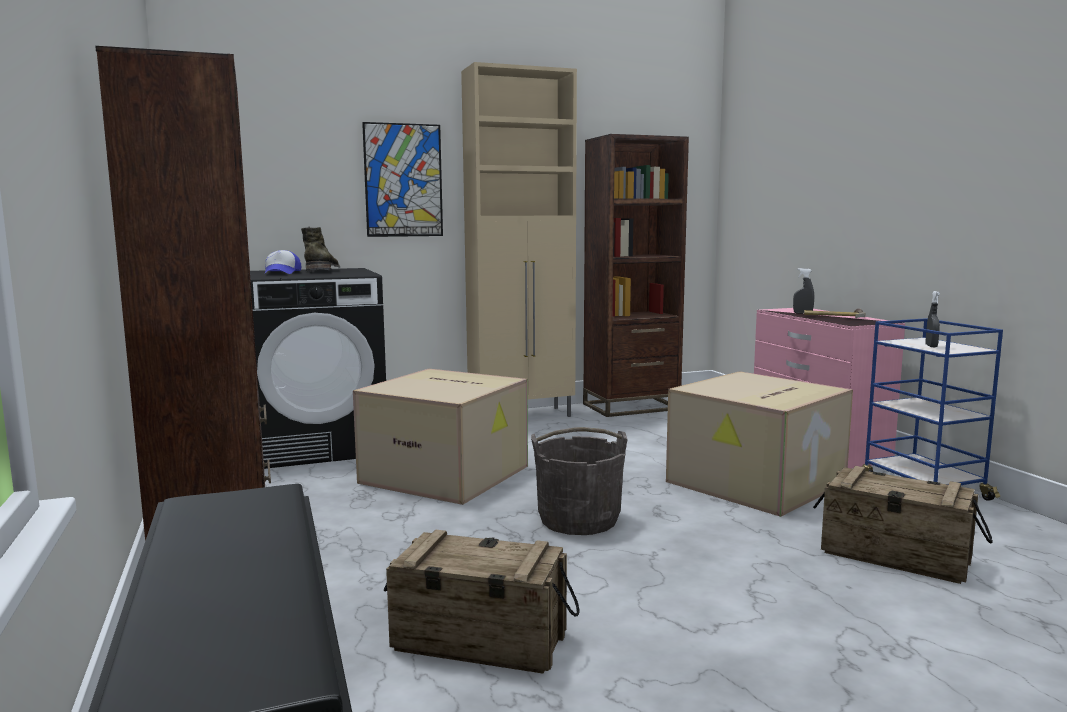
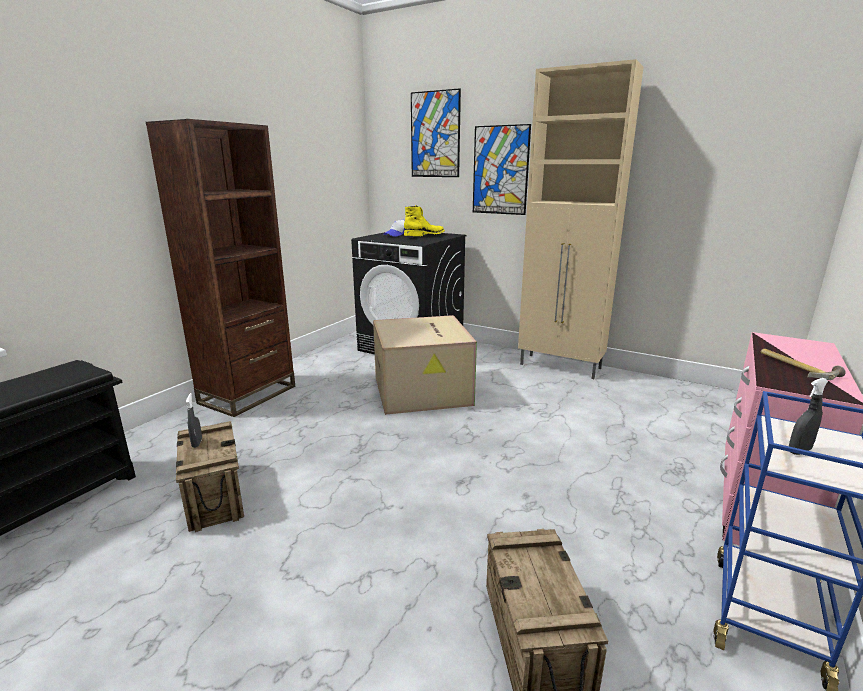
camera: 50 degrees right, 10 degrees up
green boot [301,226,340,272] -> yellow boot [404,205,445,236]
grey bucket [531,427,628,535] -> none
brown bookcase [583,134,689,417] -> none
cardboard box [666,371,853,517] -> none
grey spray bottle [793,268,814,314] -> grey spray bottle moved to [186,393,202,448]
none -> picture [411,88,461,177]

